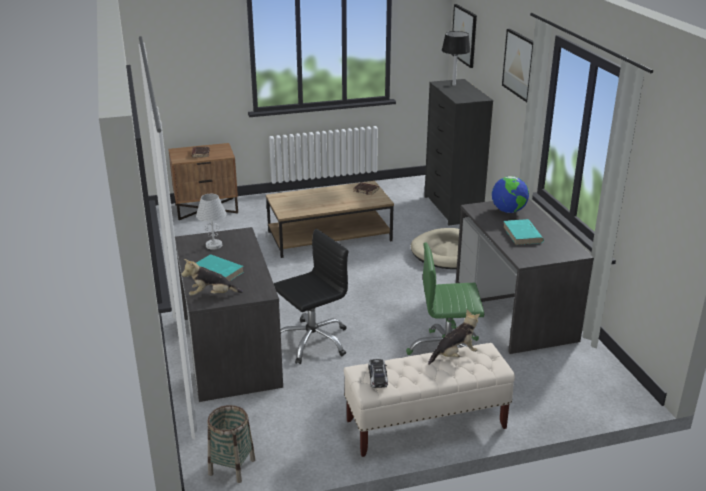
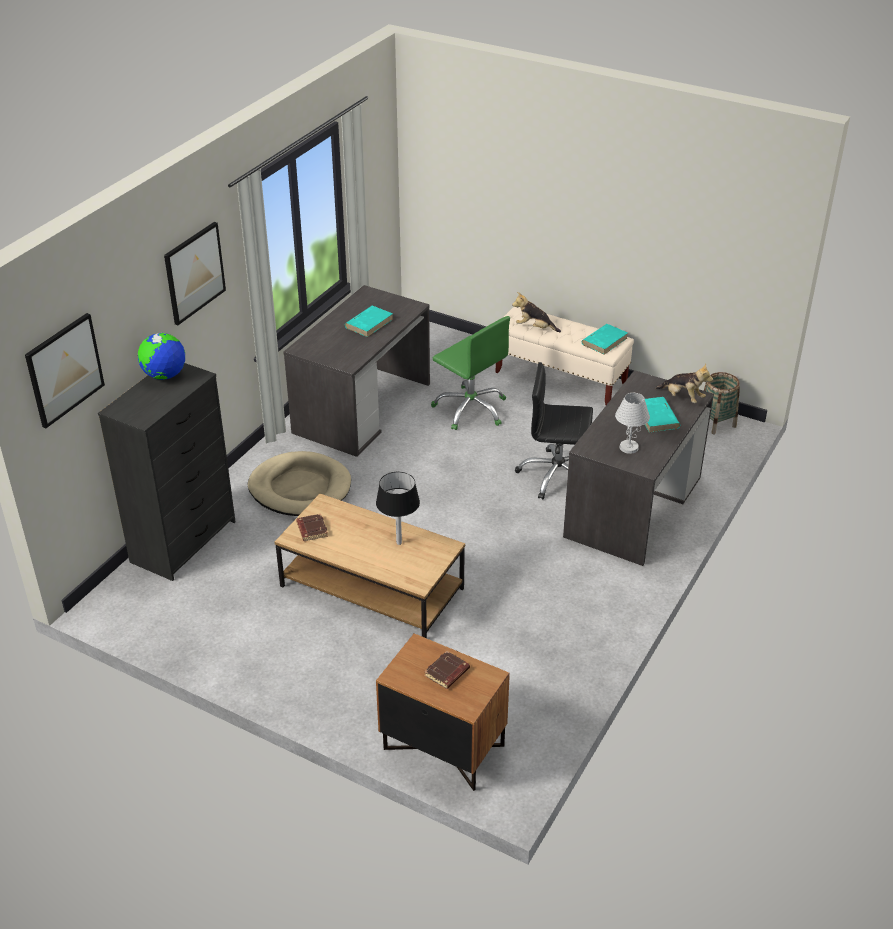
camera: 135 degrees left, 10 degrees up
toy car [368,359,388,388] -> turquoise book [582,324,628,354]
black table lamp [442,31,470,86] -> black table lamp moved to [376,472,420,545]
globe [492,176,529,213] -> globe moved to [138,333,185,380]

